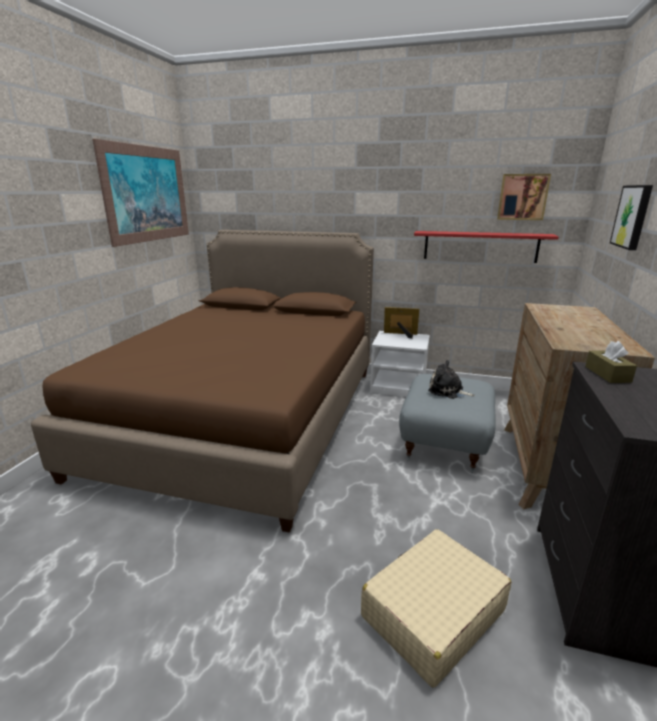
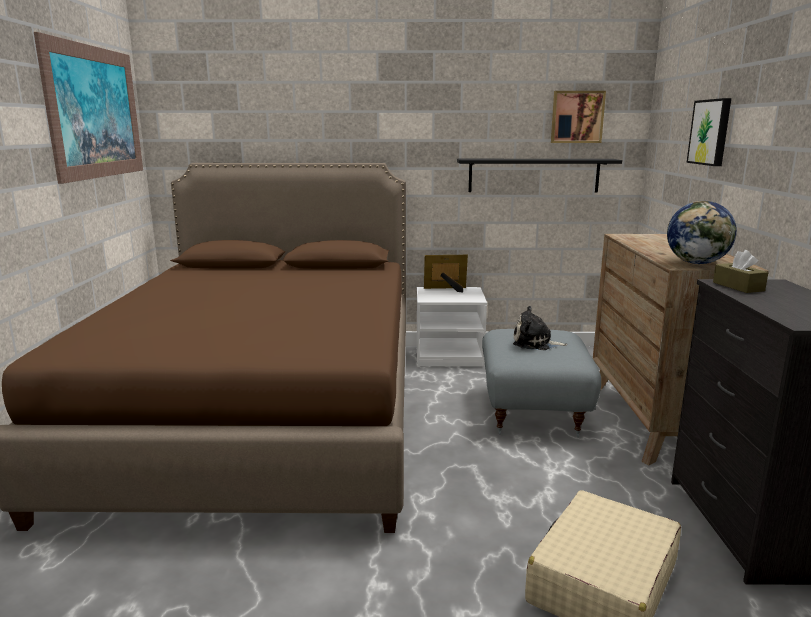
camera: 15 degrees left, 5 degrees down
red shelf [414,231,559,263] -> black shelf [457,159,622,192]
none -> globe [667,201,737,264]

